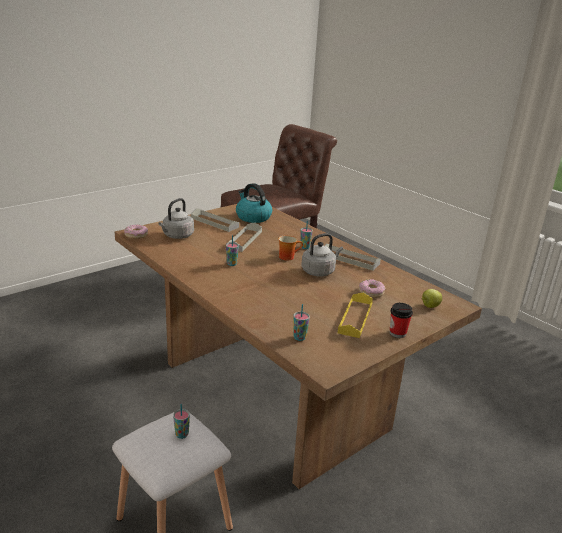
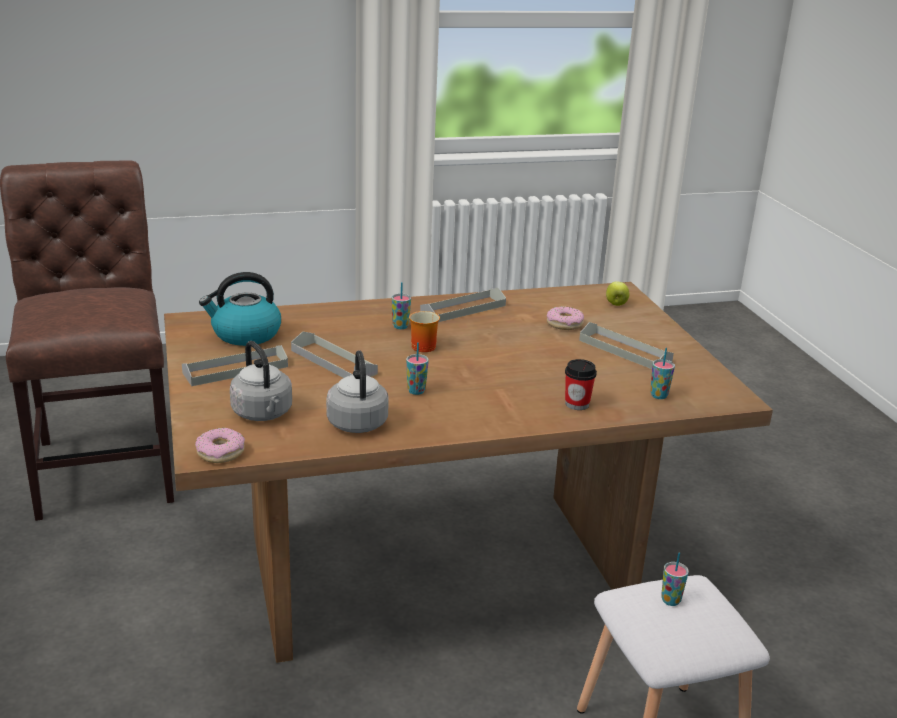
camera: 65 degrees left, 0 degrees up
grey kettle [301,233,343,276] -> grey kettle moved to [326,350,389,433]
yellow tray [338,293,373,338] -> grey tray [579,322,674,369]
cup [390,303,413,338] -> cup moved to [565,359,597,410]

